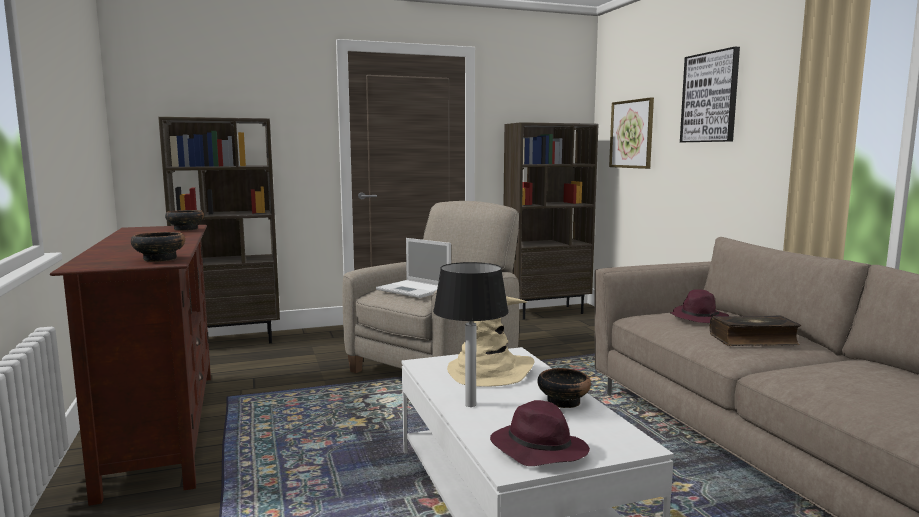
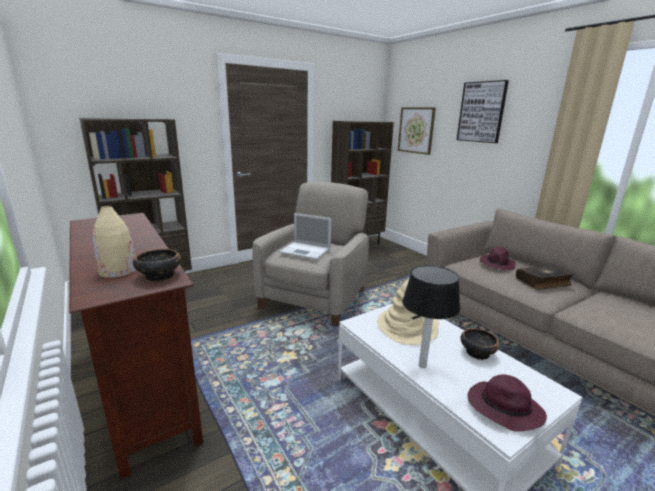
camera: 15 degrees left, 10 degrees up
bowl [165,210,204,231] -> none
none -> beige vase [93,206,136,278]

